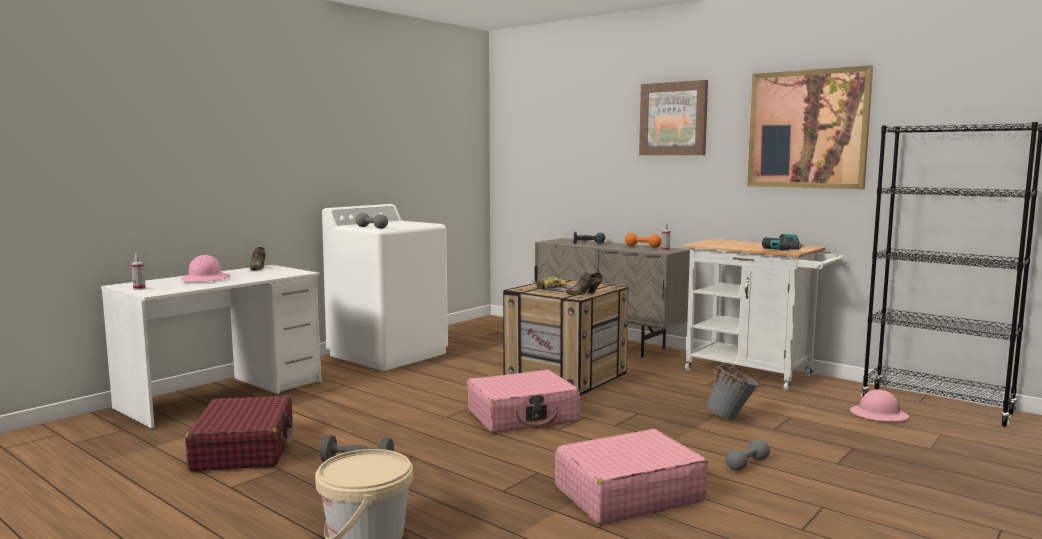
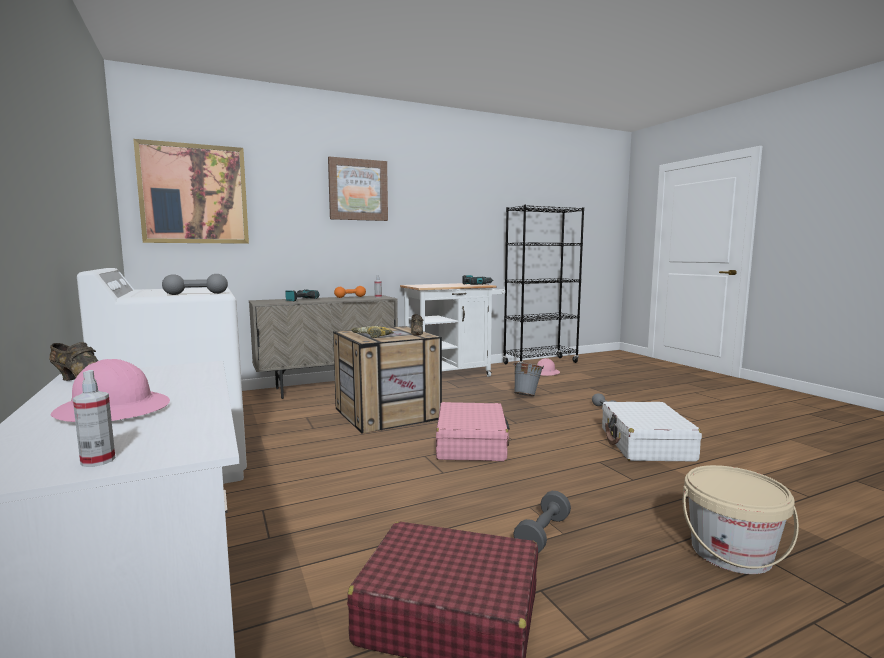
camera: 65 degrees left, 0 degrees up
pink suitcase [555,429,708,525] -> white suitcase [602,402,702,462]
picture [747,65,873,189] -> picture moved to [133,139,249,244]

